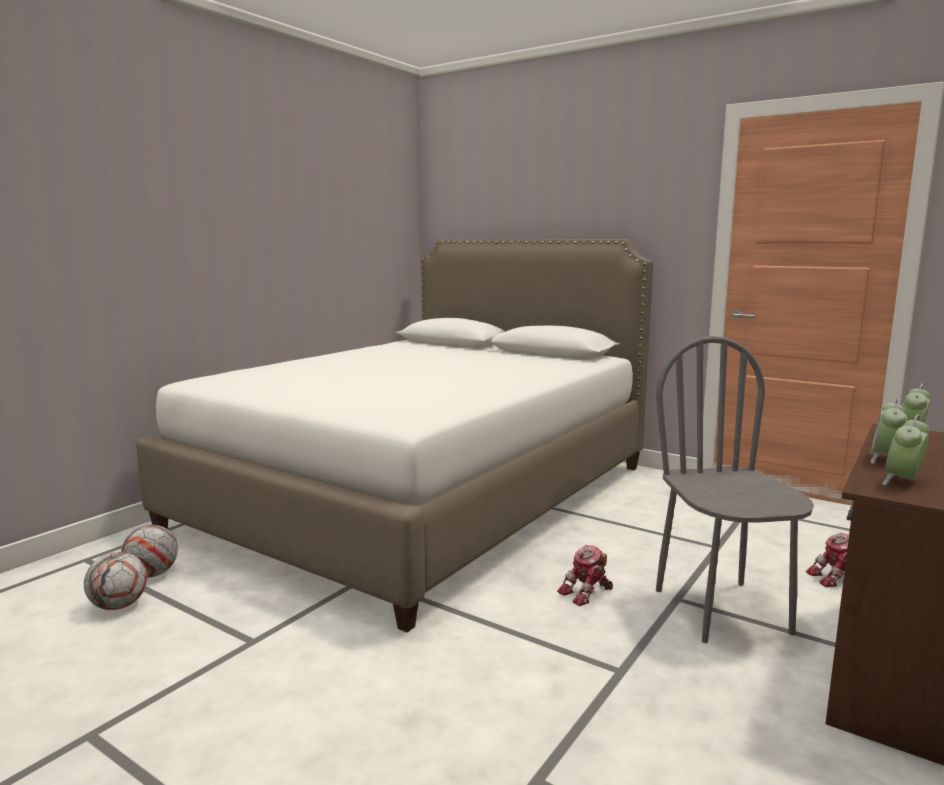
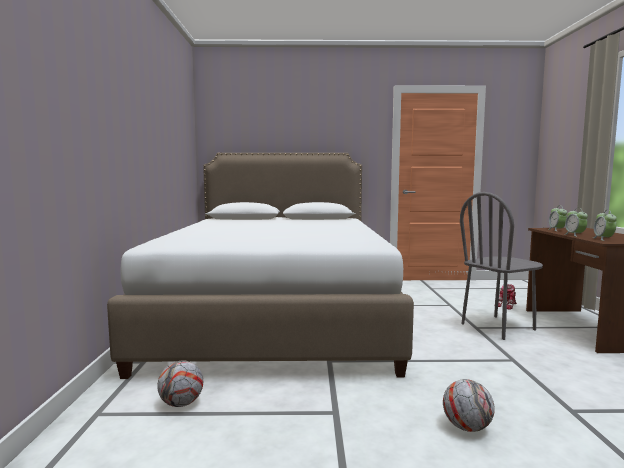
camera: 35 degrees left, 5 degrees down
football [84,552,147,610] -> football moved to [443,379,495,432]
toy robot [557,545,613,606] -> none
grey chair [656,336,814,643] -> grey chair turned 75 degrees counterclockwise [460,192,543,340]

